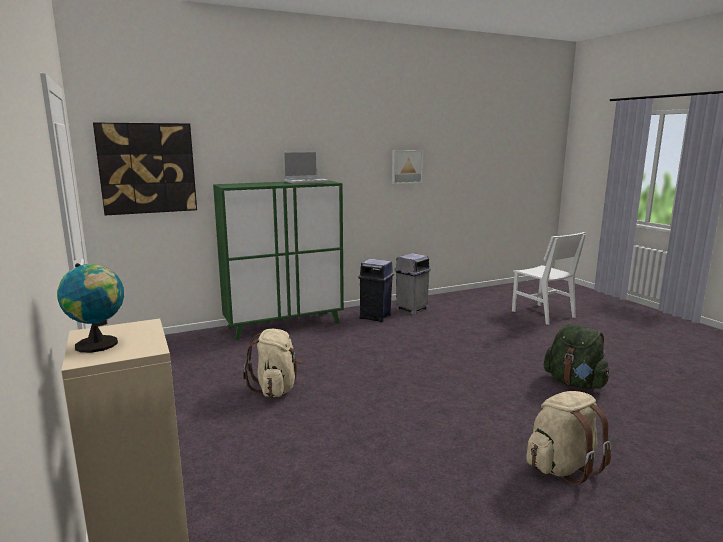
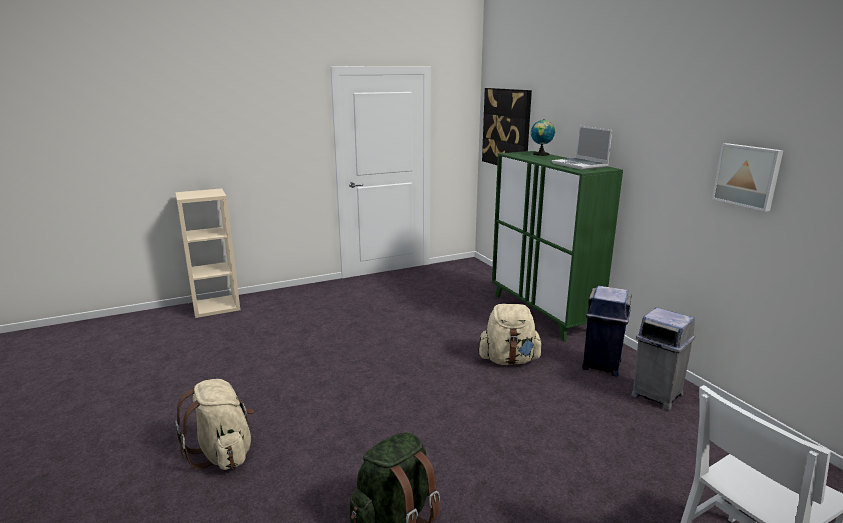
camera: 90 degrees right, 5 degrees up
globe [57,263,124,353] -> globe moved to [531,119,555,156]
beige backpack [243,329,302,398] -> beige backpack moved to [478,304,543,365]

